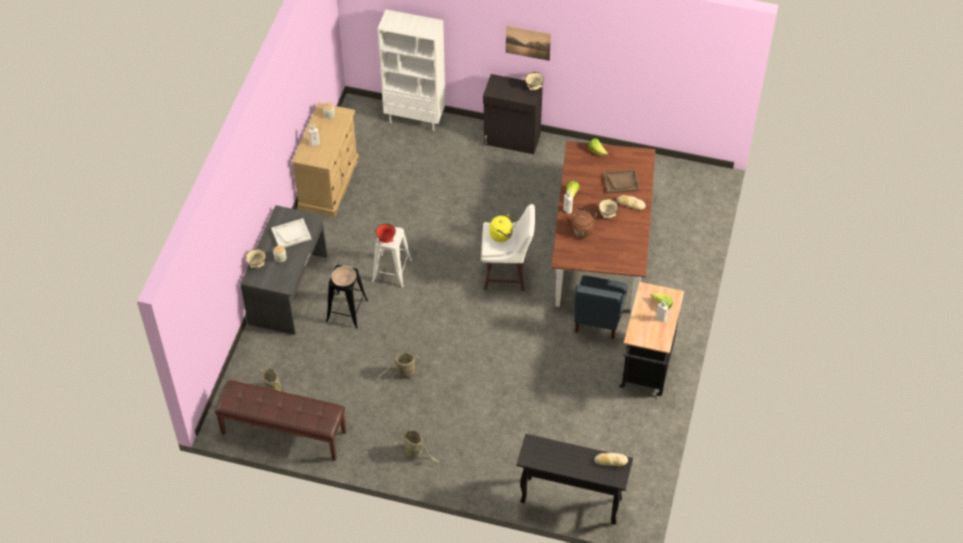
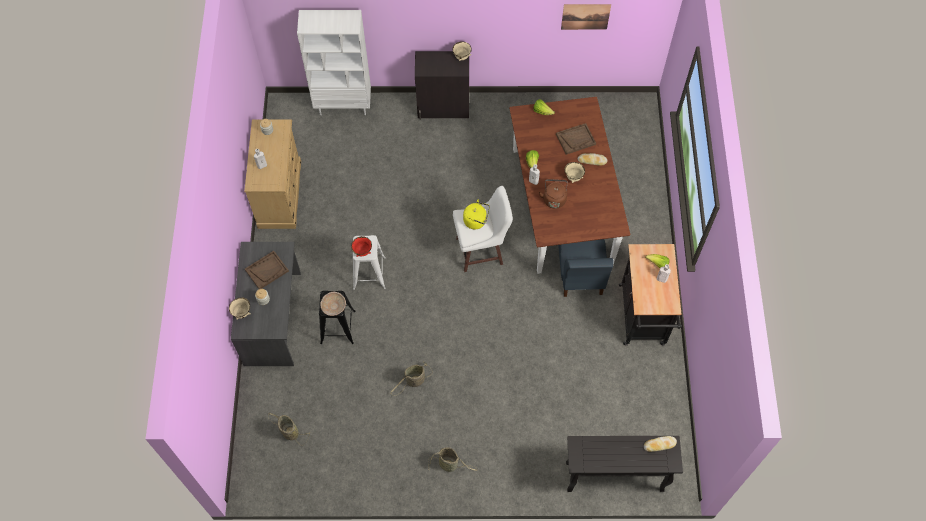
camera: 15 degrees left, 10 degrees up
brown bench [215,380,347,461] -> none
white tray [271,218,311,248] -> brown tray [245,251,289,289]
picture [506,26,551,61] -> picture moved to [561,4,611,30]

